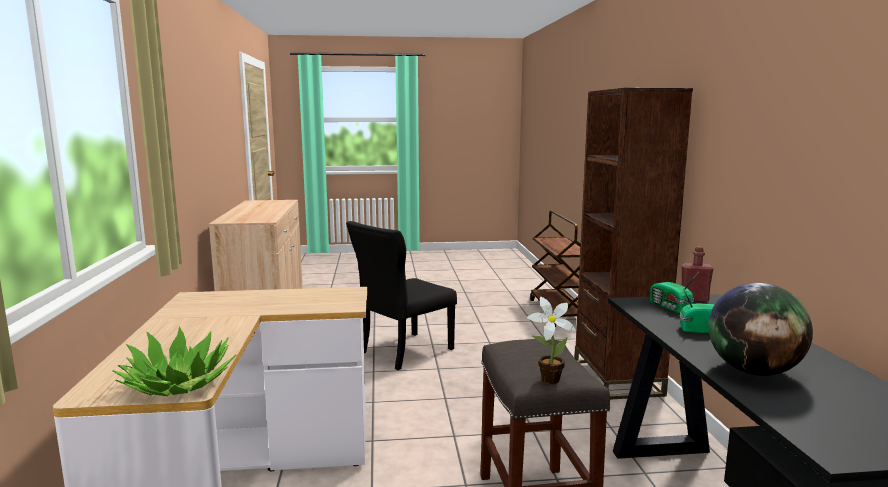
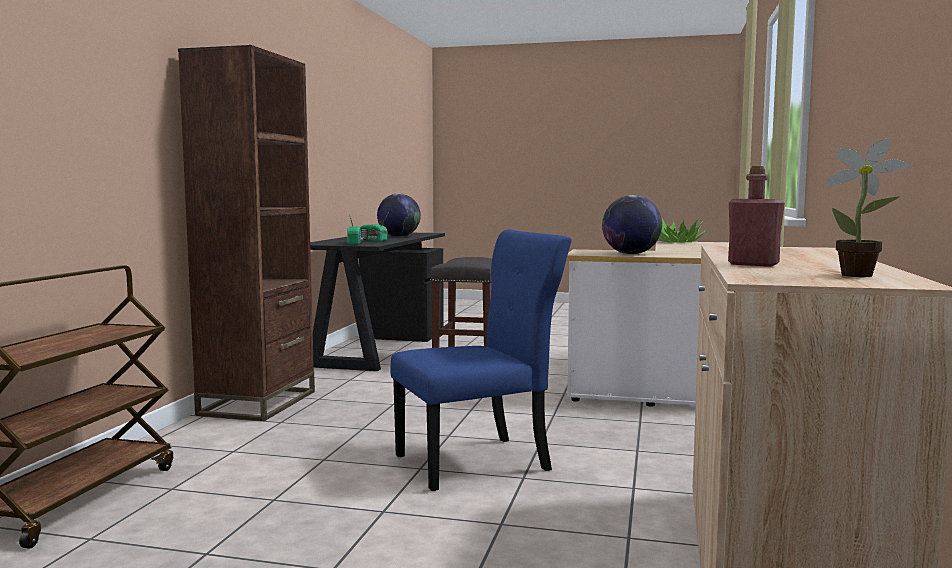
camera: 160 degrees left, 5 degrees down
black chair [346,221,457,370] -> blue chair [391,230,572,491]
potted plant [527,297,576,384] -> potted plant moved to [824,138,911,277]
red bottle [681,247,714,303] -> red bottle moved to [728,166,785,267]
none -> globe [602,195,662,254]

